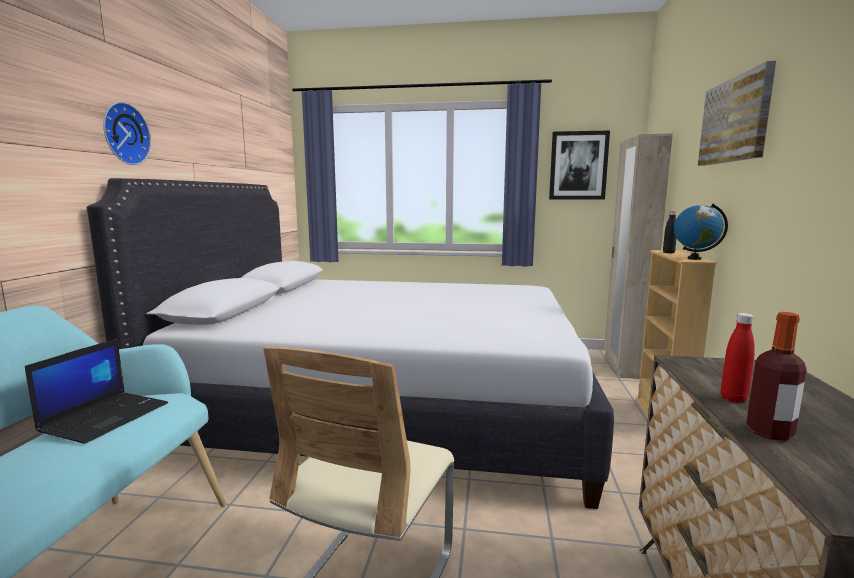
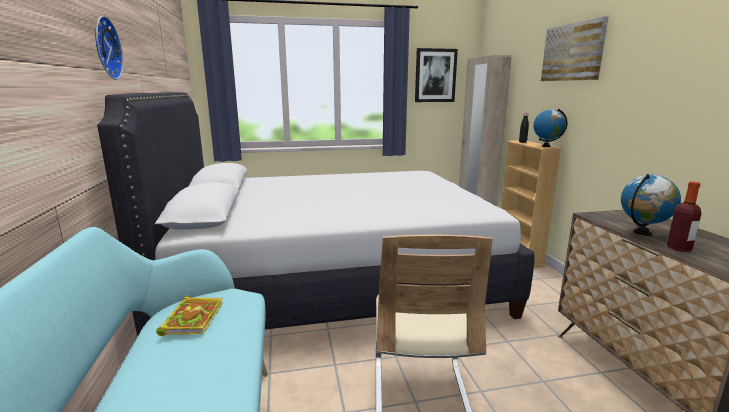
camera: 20 degrees left, 5 degrees up
laptop [25,338,168,444] -> book [156,296,223,336]
red bottle [721,313,755,403] -> globe [621,174,681,236]

